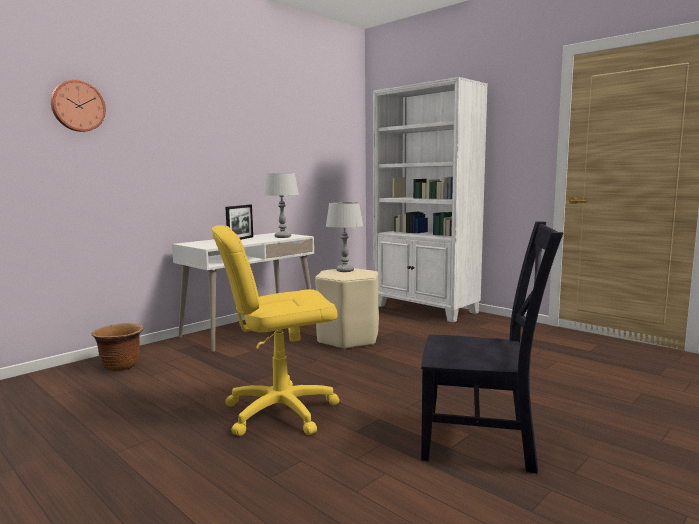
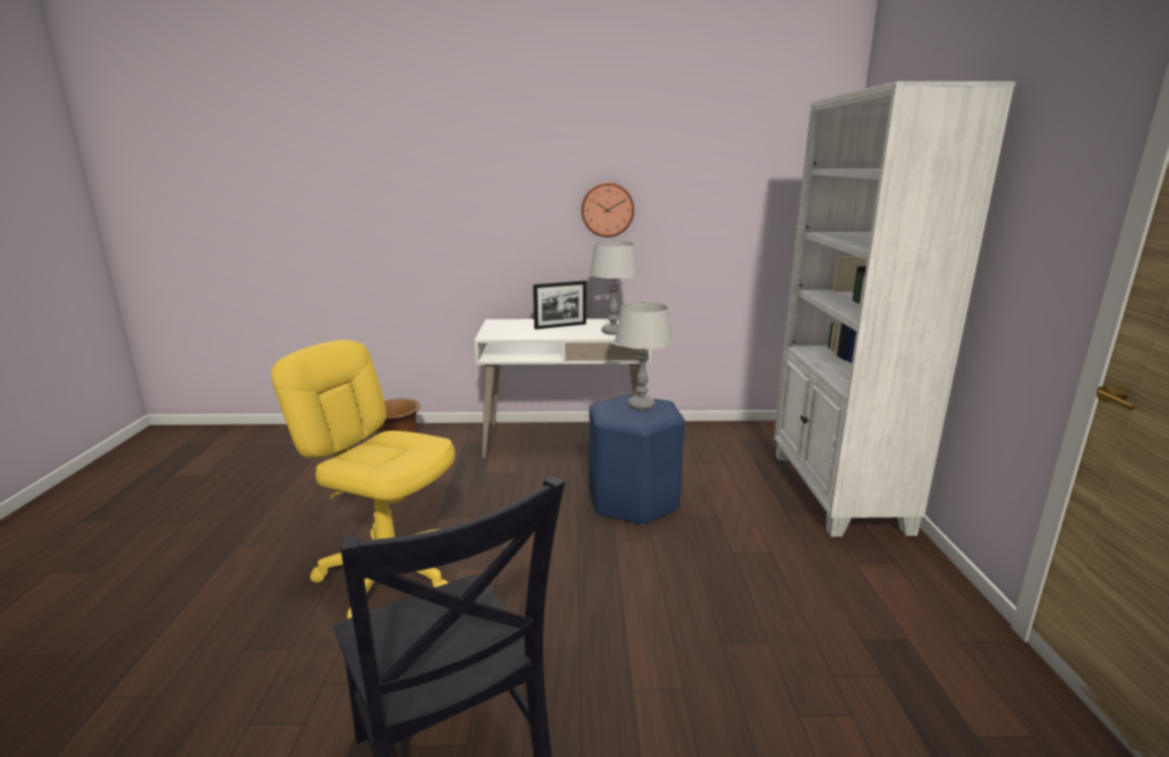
camera: 45 degrees right, 10 degrees up
wall clock [51,80,106,132] -> wall clock moved to [581,182,634,237]
beige stool [315,268,379,350] -> blue stool [588,395,685,526]

